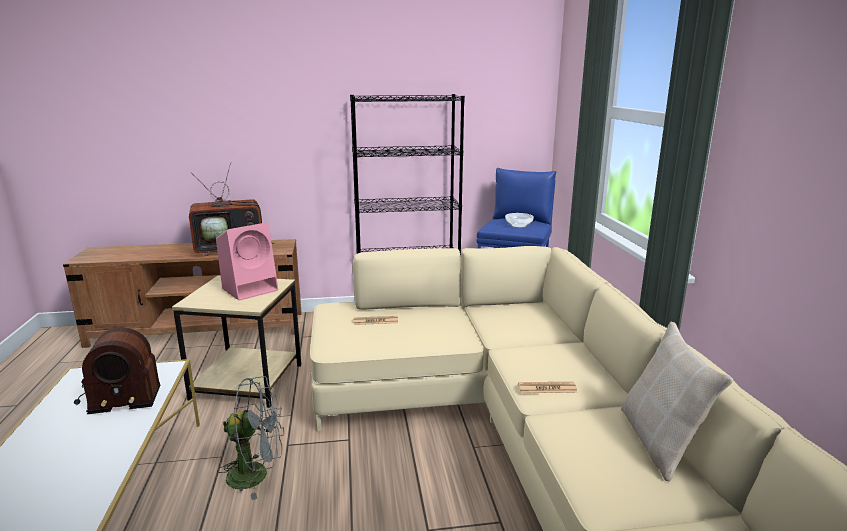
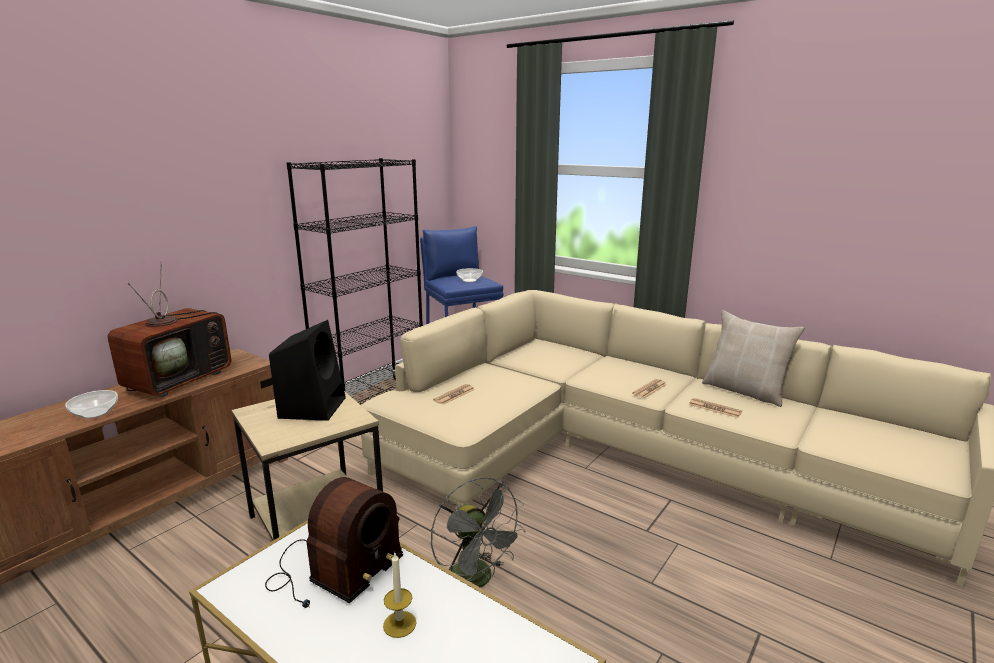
camera: 45 degrees left, 0 degrees up
pink speaker [216,222,278,301] -> black speaker [269,320,346,421]
grey fan [217,376,284,500] -> grey fan turned 105 degrees clockwise [431,477,526,588]
none -> bowl [65,390,118,419]
none -> candle [383,553,416,638]
none -> newspaper [689,398,742,418]

